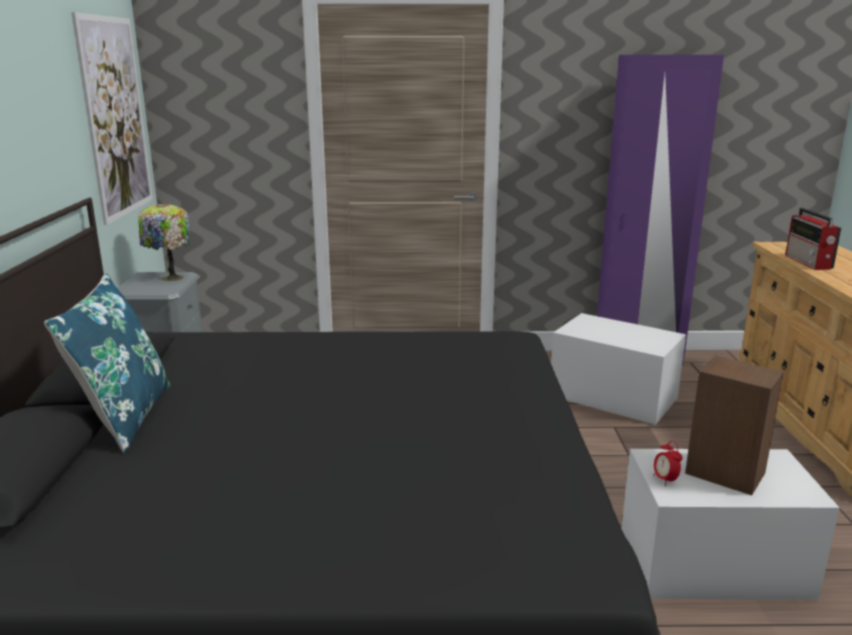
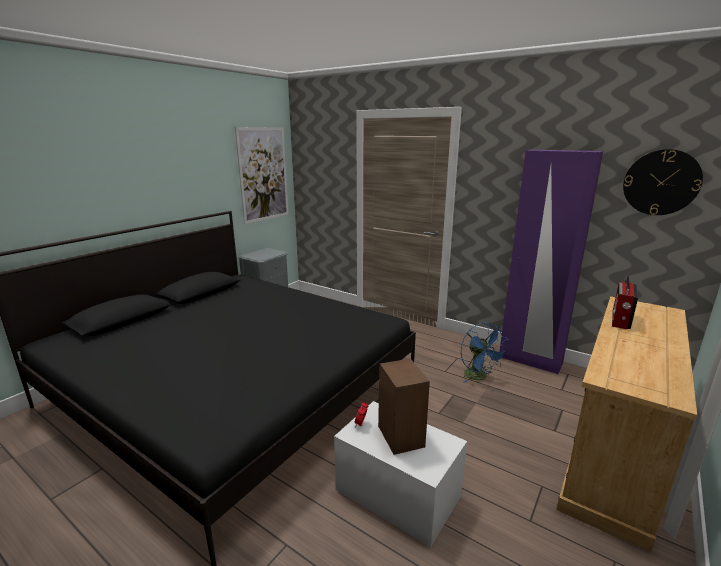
camera: 35 degrees right, 0 degrees up
blue pillow [44,274,171,453] -> none
table lamp [138,203,190,281] -> none
white storage box [551,313,686,425] -> blue fan [461,323,508,383]
none -> wall clock [623,149,703,215]

